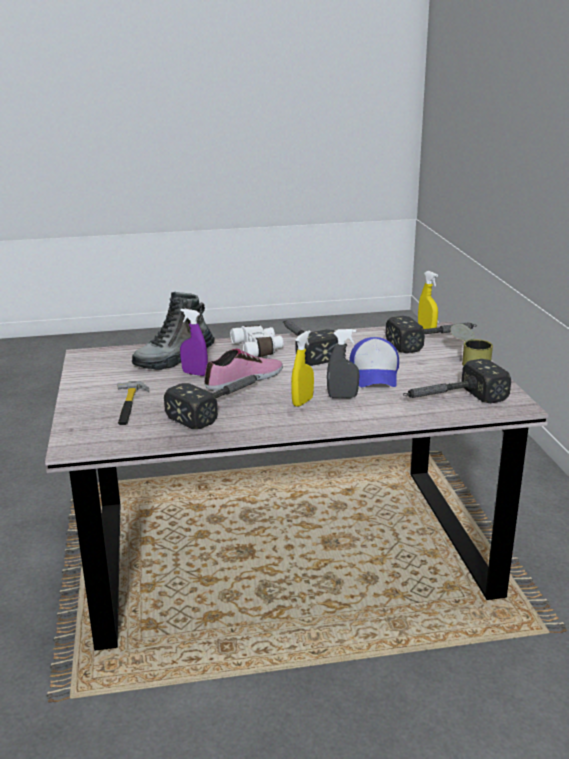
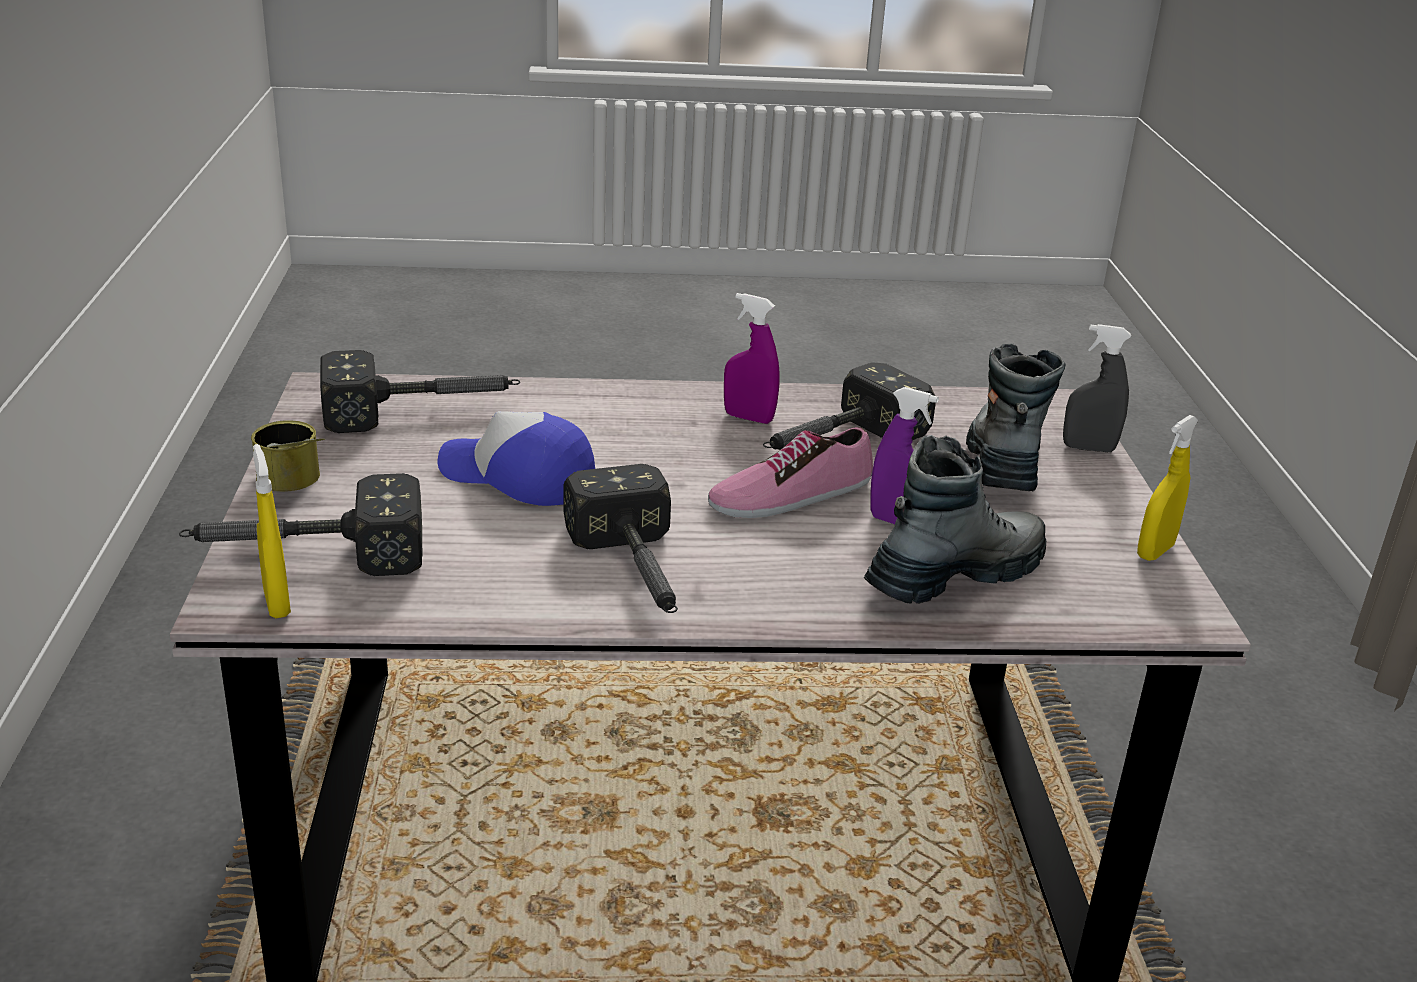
camera: 175 degrees left, 5 degrees up
hammer [117,381,149,425] -> boot [966,343,1065,491]
white binoculars [230,325,284,357] -> none
yellow spray bottle [291,330,314,407] -> yellow spray bottle moved to [1137,415,1198,561]
grey spray bottle [327,329,360,398] -> grey spray bottle moved to [1063,324,1131,452]
cap [349,337,399,387] -> cap turned 75 degrees counterclockwise [437,411,595,506]
none -> purple spray bottle [724,293,780,424]

